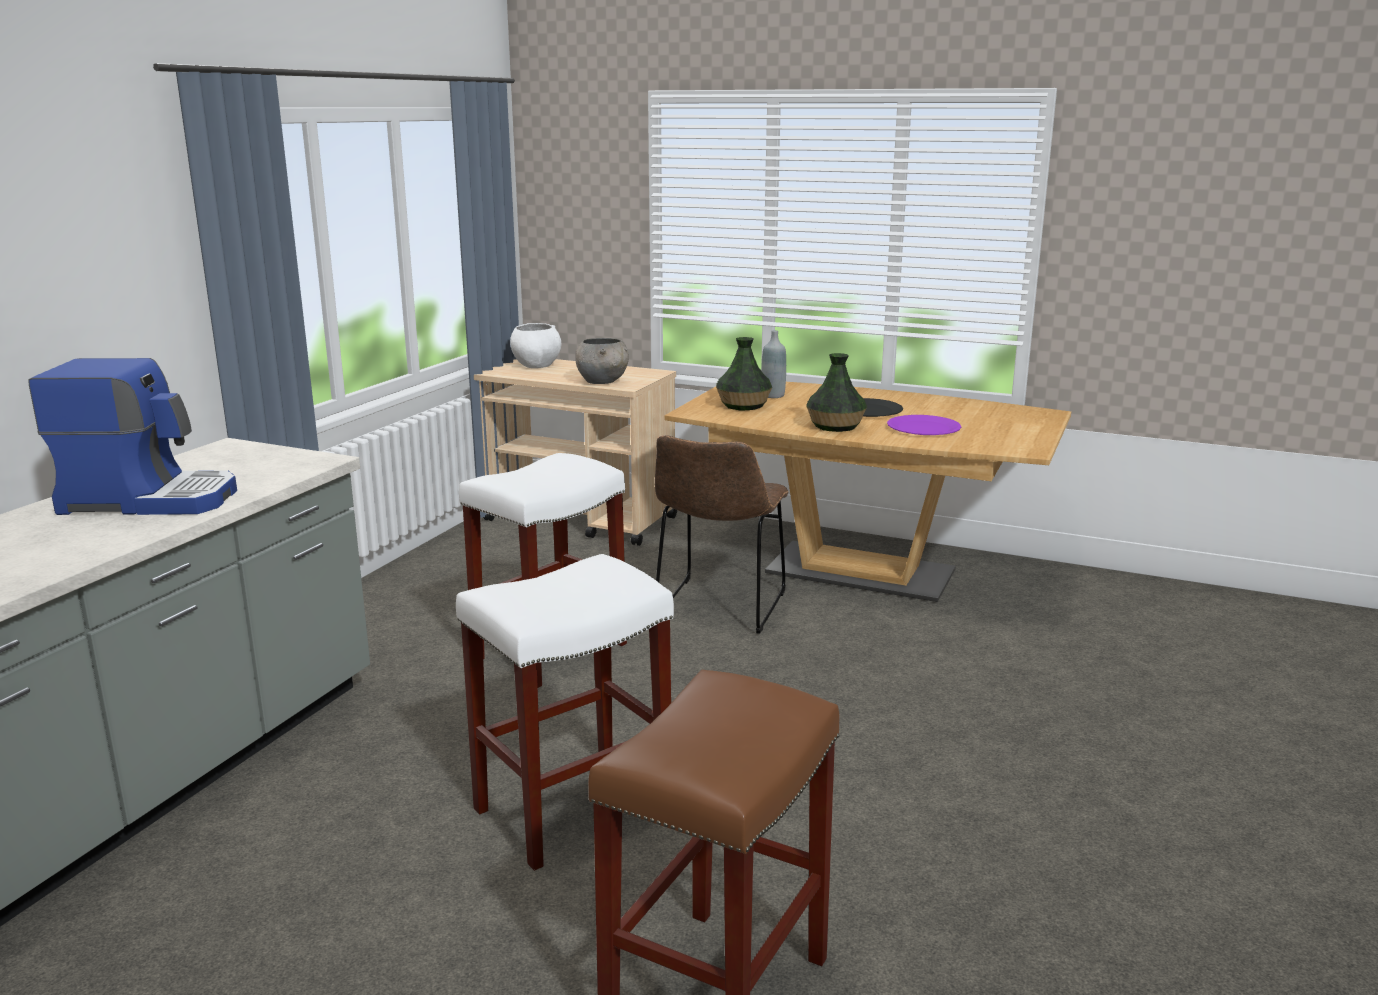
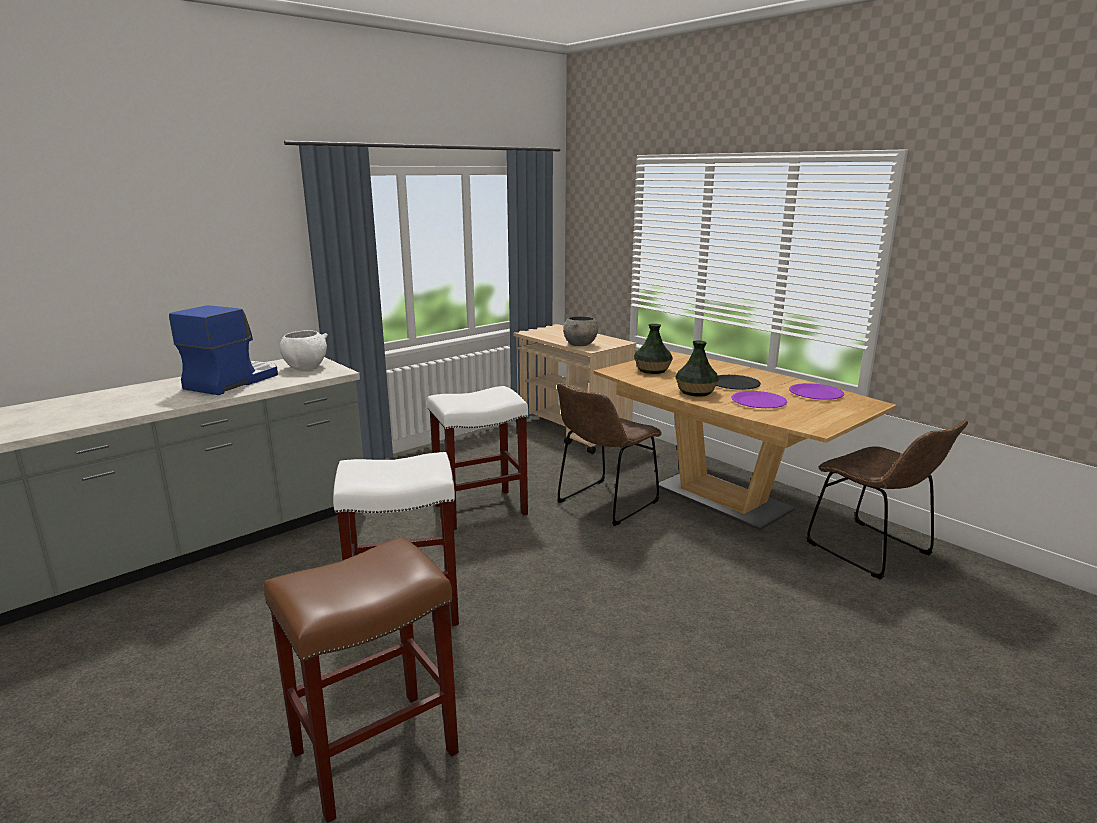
camera: 25 degrees right, 0 degrees up
coffee machine [28,358,237,515] -> coffee machine turned 90 degrees counterclockwise [169,305,278,395]
white bowl [510,323,561,368] -> white bowl moved to [280,330,328,370]
grey bottle [761,330,786,398] -> none
none -> purple plate [789,383,844,400]
none -> brown chair [806,420,968,580]

